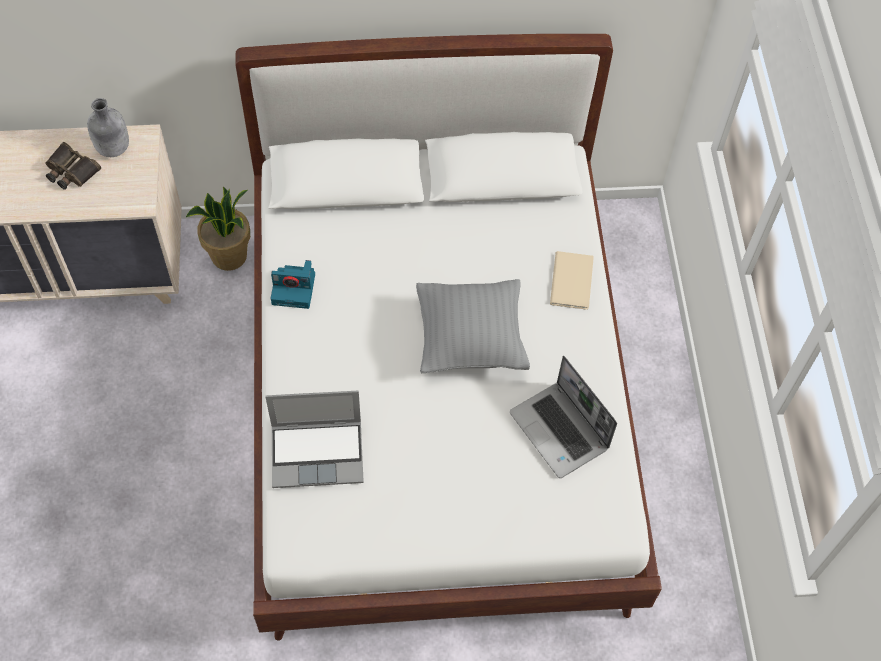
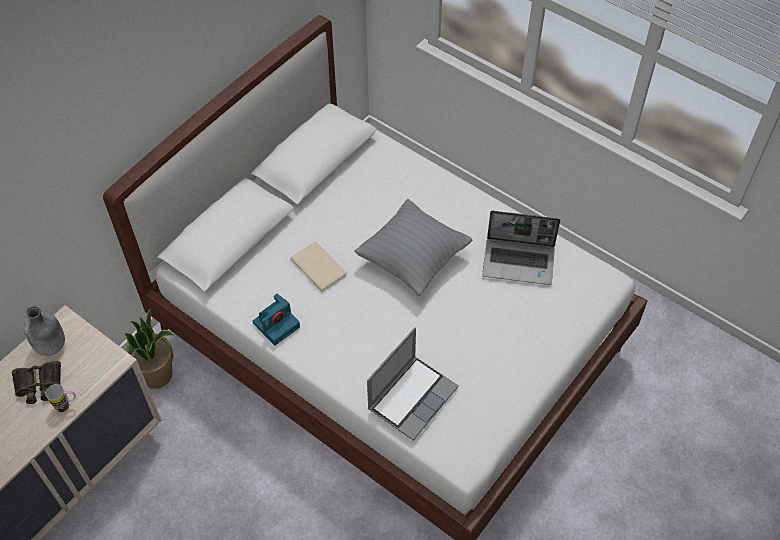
camera: 45 degrees left, 5 degrees down
beige book [550,251,594,310] -> beige book moved to [290,241,347,292]
none -> mug [46,384,76,412]

